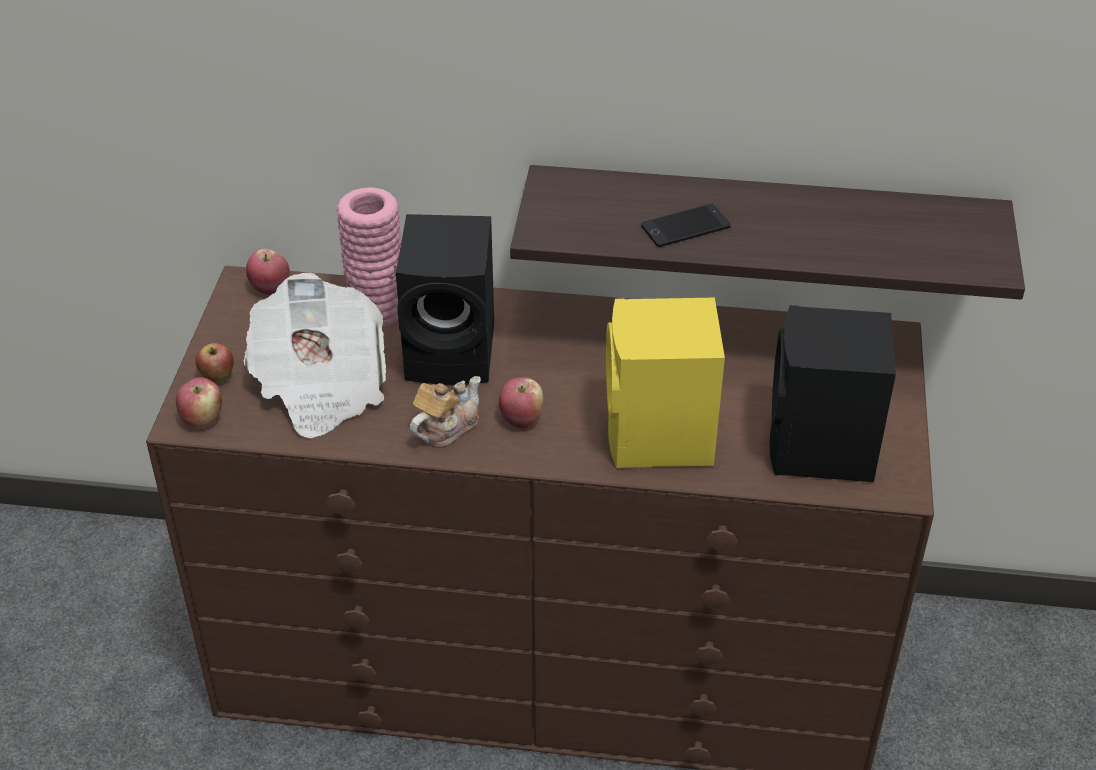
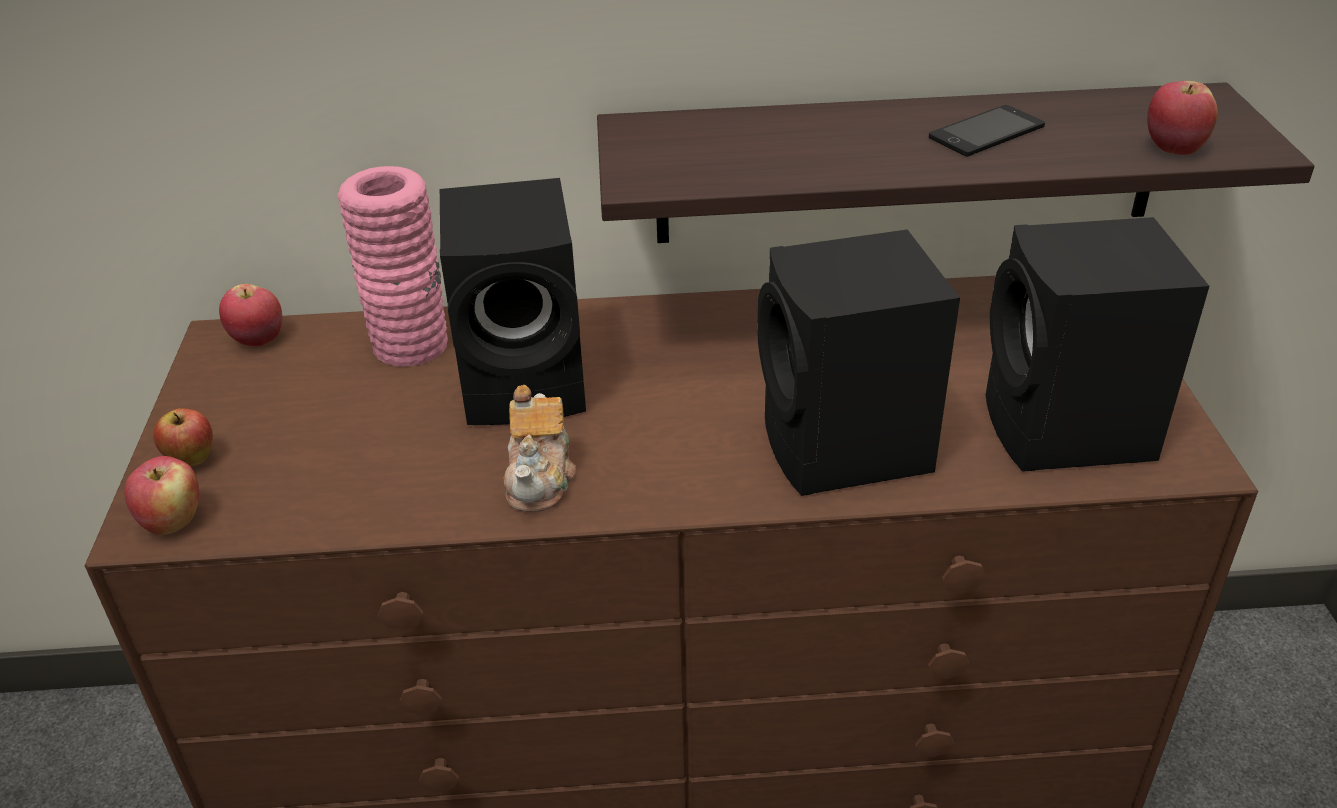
camera: 10 degrees left, 5 degrees down
newspaper [243,273,386,439] -> none
teapot [410,376,481,448] -> teapot turned 150 degrees clockwise [504,385,576,512]
apple [499,377,543,429] -> apple moved to [1147,81,1217,155]
yellow speaker [606,298,725,468] -> black speaker [757,229,960,496]
phone [641,204,731,247] -> phone moved to [929,105,1045,156]

